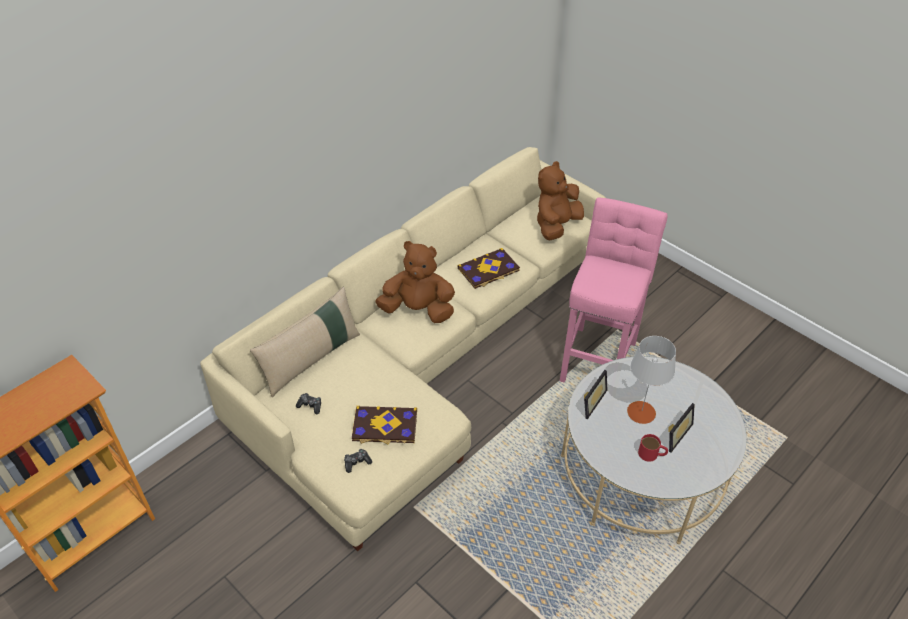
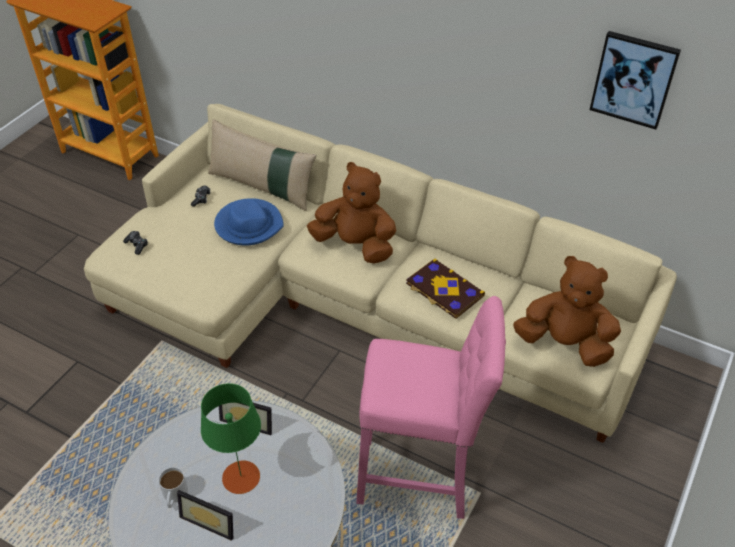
camera: 75 degrees right, 0 degrees up
book [352,406,417,444] -> none
brown plush toy [375,241,455,323] -> brown plush toy turned 60 degrees counterclockwise [307,162,396,264]
grey table lamp [627,336,676,424] -> green table lamp [201,383,261,494]
red mug [638,434,668,462] -> white mug [158,467,188,508]
none -> blue hat [214,198,284,246]
none -> picture [590,31,681,130]

